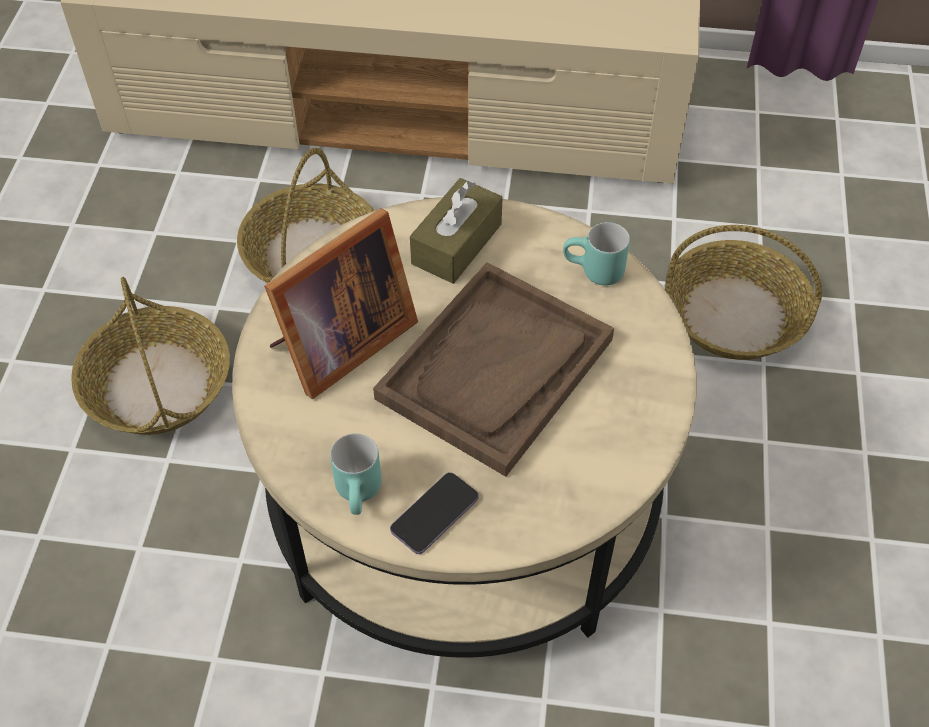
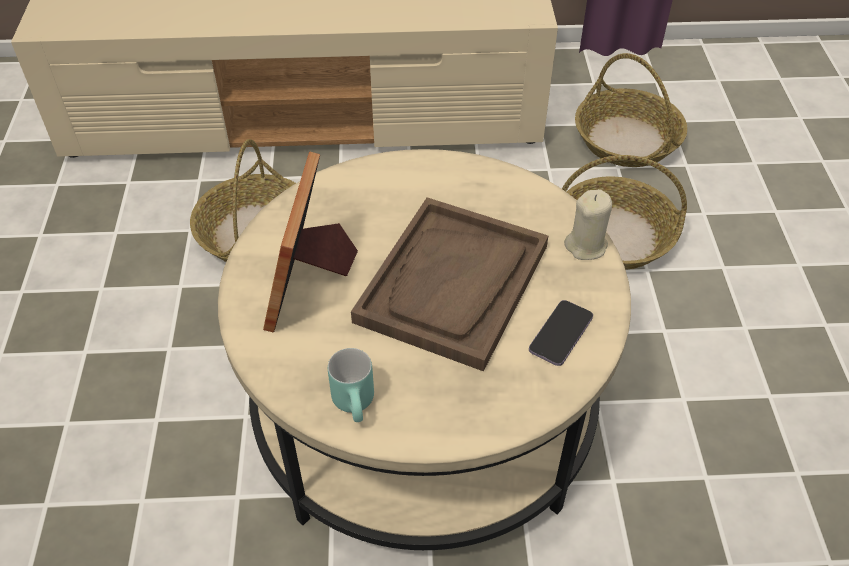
camera: 10 degrees left, 5 degrees down
basket [71,277,230,435] -> basket moved to [575,53,687,167]
picture frame [264,208,418,399] -> picture frame turned 150 degrees clockwise [263,152,358,332]
phone [390,472,479,554] -> phone moved to [529,300,593,366]
brown tissue box [410,178,503,284] -> none
turquoise mug [563,222,630,286] -> none
none -> beige candle [564,189,612,260]

